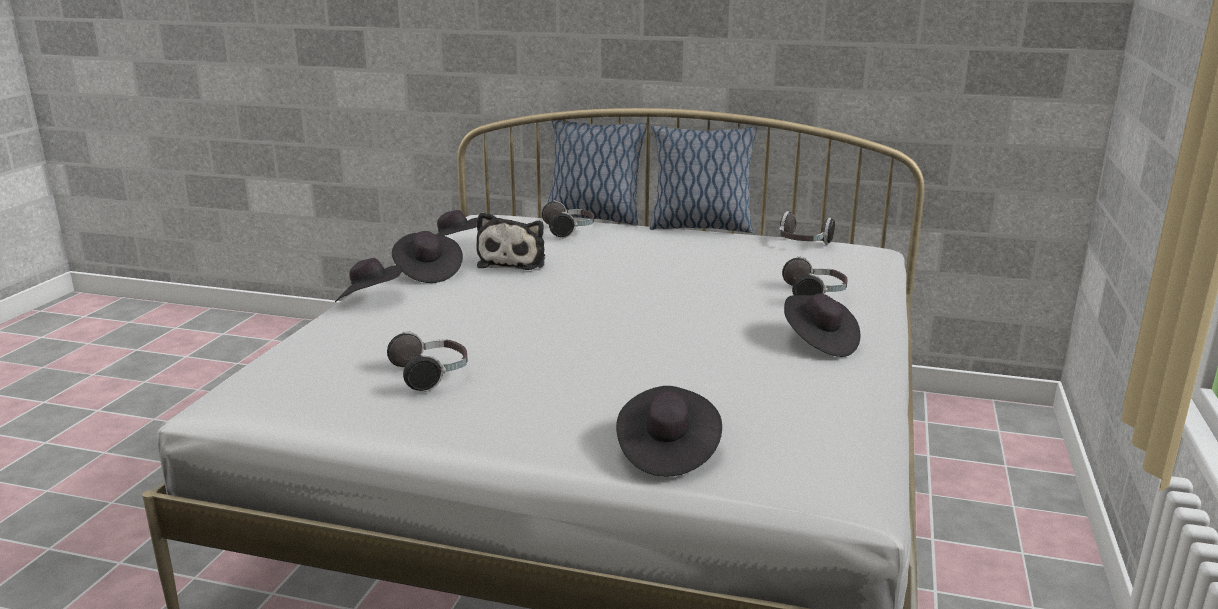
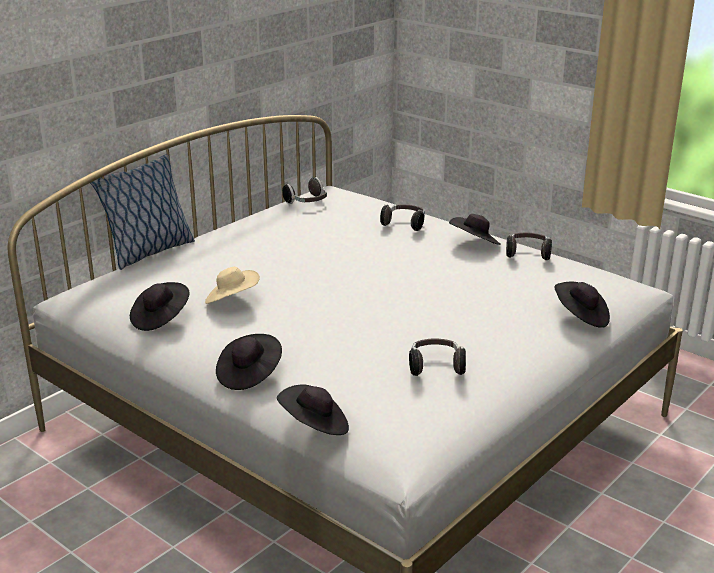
camera: 65 degrees left, 5 degrees up
black hat [392,231,463,283] -> black hat moved to [277,384,349,435]
plush toy [476,212,545,270] -> beige hat [205,267,260,304]
headphones [542,200,594,239] -> headphones moved to [506,233,552,260]
pillow [650,126,757,233] -> none

